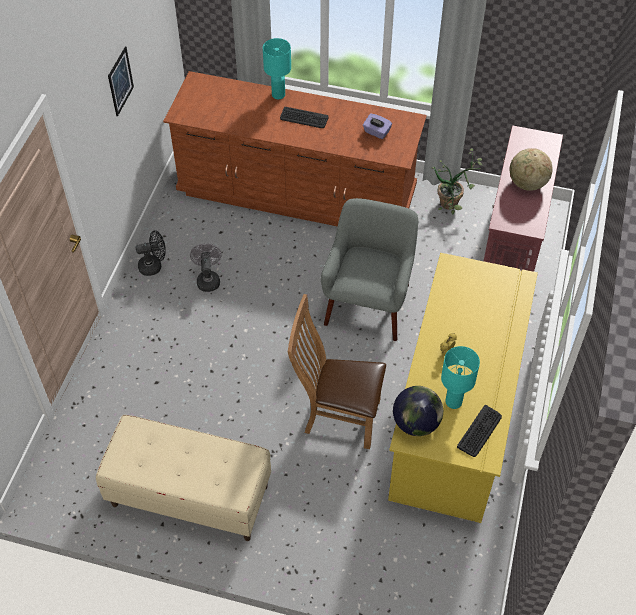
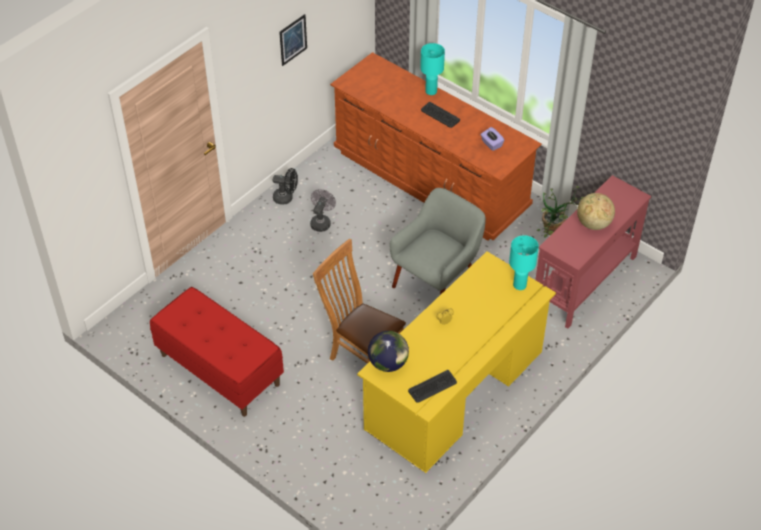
camera: 25 degrees right, 5 degrees down
beige bench [96,415,271,541] -> red bench [150,287,284,417]
turquoise table lamp [441,346,480,409] -> turquoise table lamp moved to [509,235,539,290]

